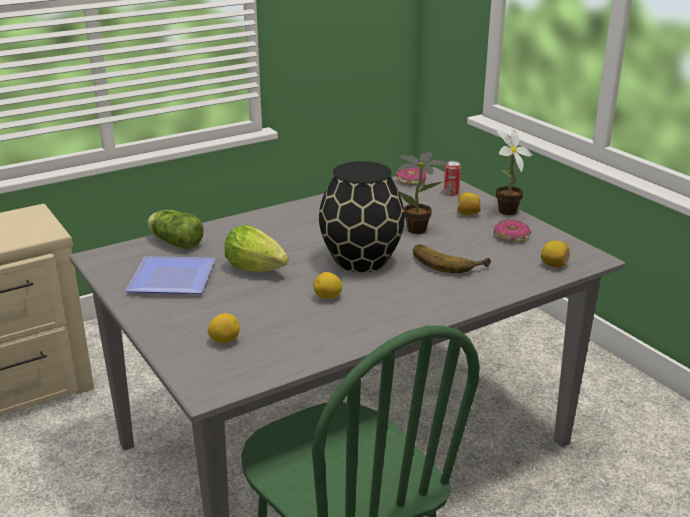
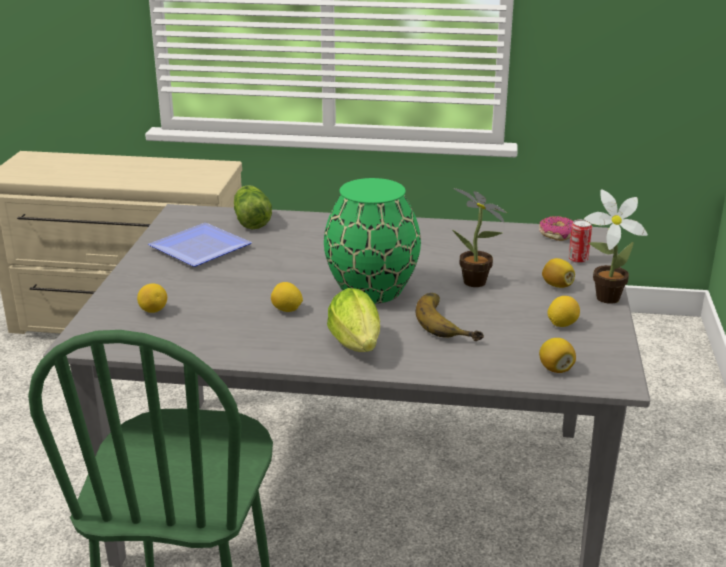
camera: 40 degrees right, 0 degrees up
lettuce [225,225,289,272] -> lettuce moved to [327,288,380,352]
black vase [319,161,405,272] -> green vase [324,178,421,304]
donut [494,219,531,242] -> lemon [548,296,580,327]

